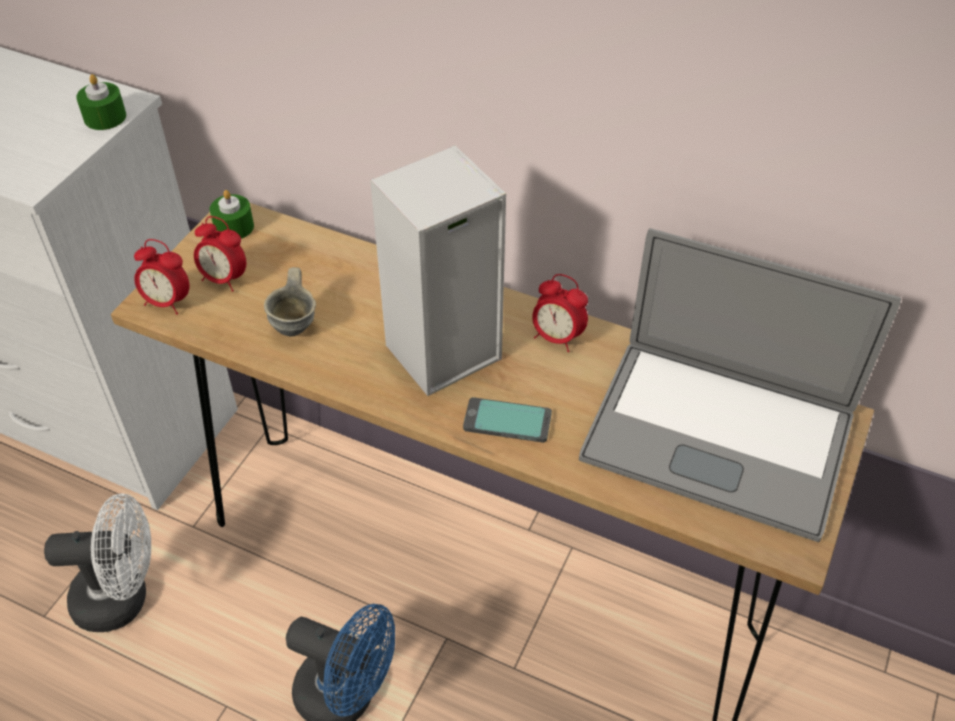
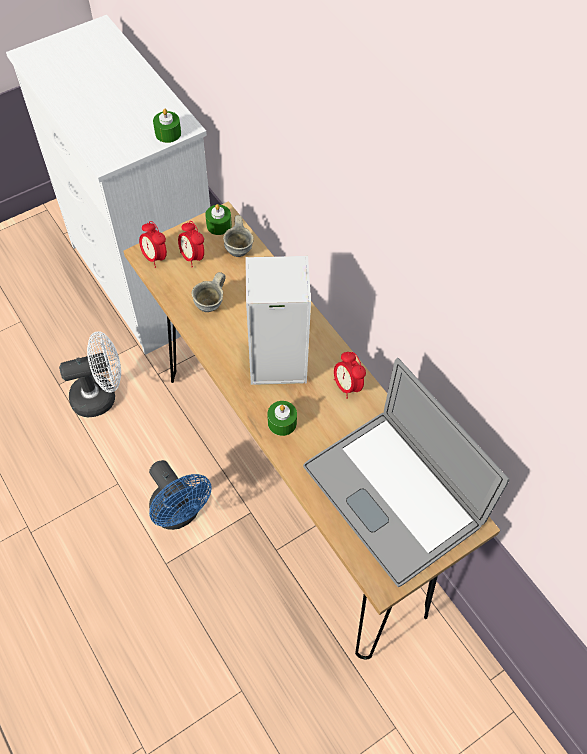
camera: 30 degrees right, 10 degrees up
white fan [44,493,151,632] -> white fan turned 45 degrees counterclockwise [59,331,121,417]
phone [463,397,552,443] -> green candle [268,401,297,436]
none -> grey mug [223,215,254,257]

